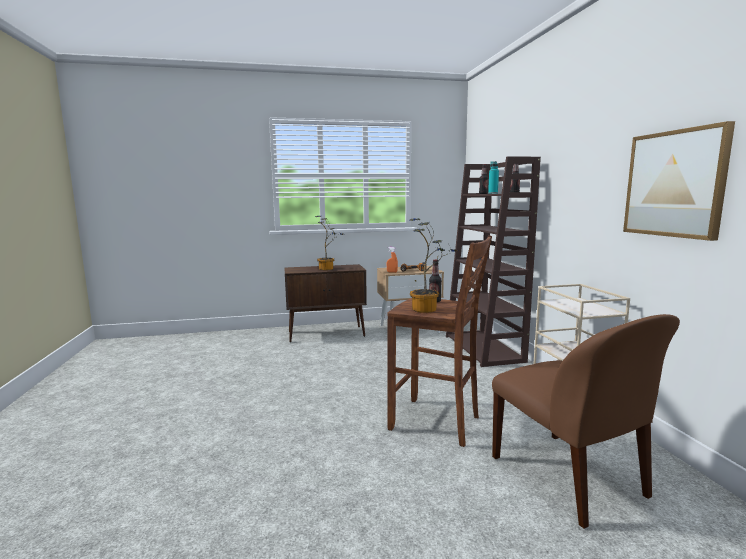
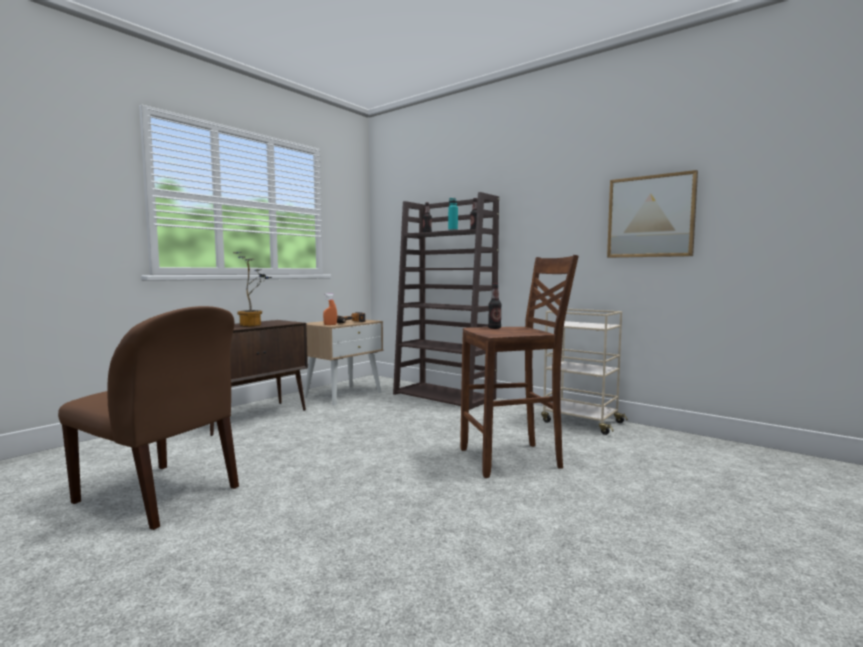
camera: 40 degrees left, 5 degrees down
potted plant [410,218,459,313] -> none
brown chair [492,314,680,529] -> brown chair moved to [58,306,239,530]

